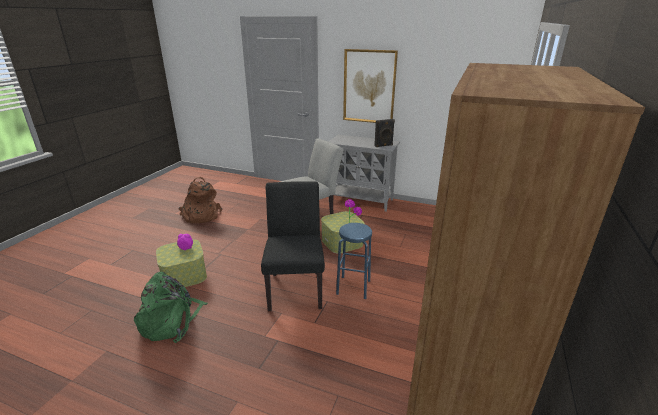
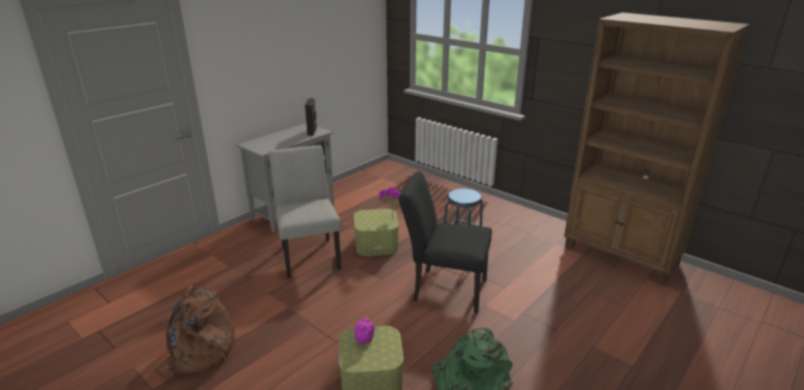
camera: 70 degrees left, 0 degrees up
picture [343,49,398,123] -> none

